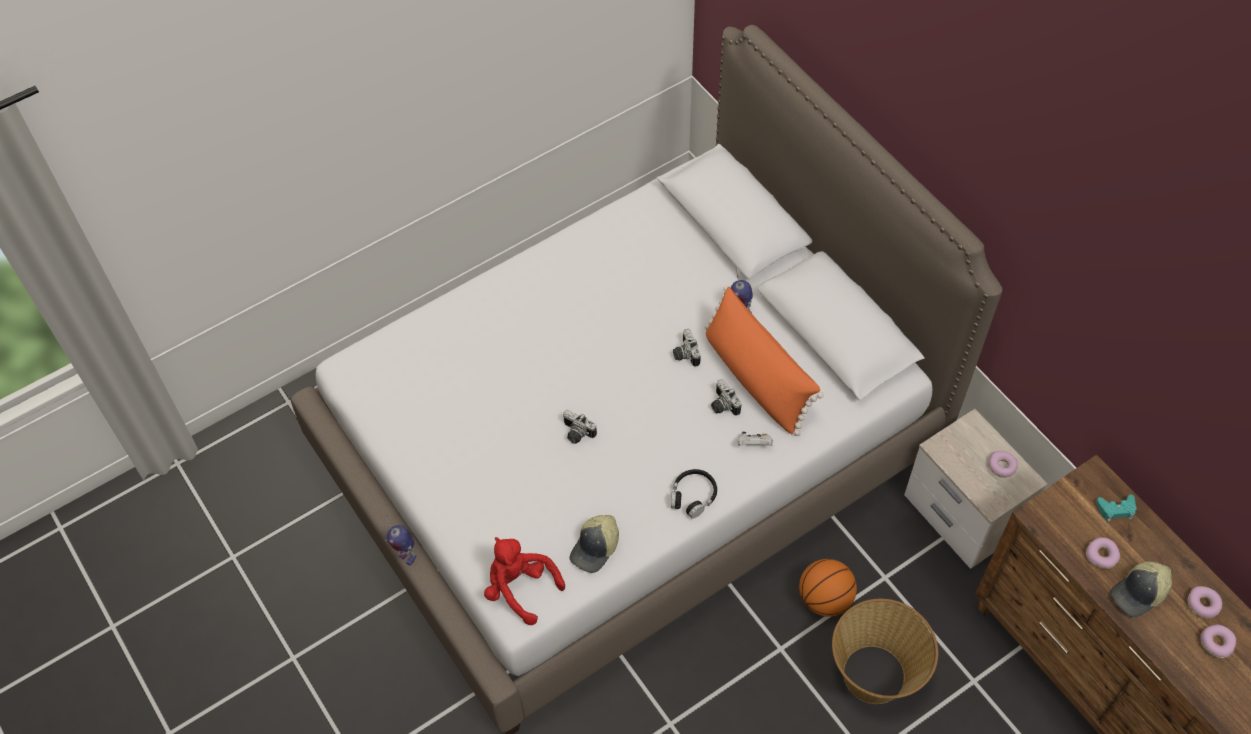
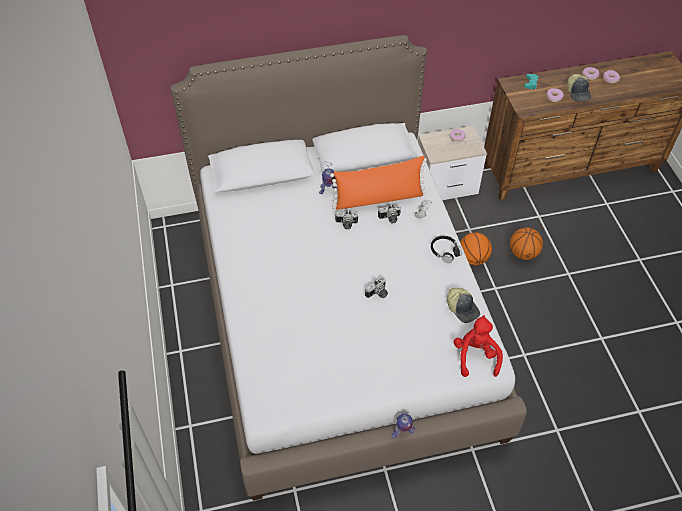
camera: 70 degrees left, 5 degrees down
red plush toy [484,537,565,625] -> red plush toy turned 120 degrees clockwise [454,315,503,377]
basket [832,599,938,704] -> basketball [510,227,543,260]

